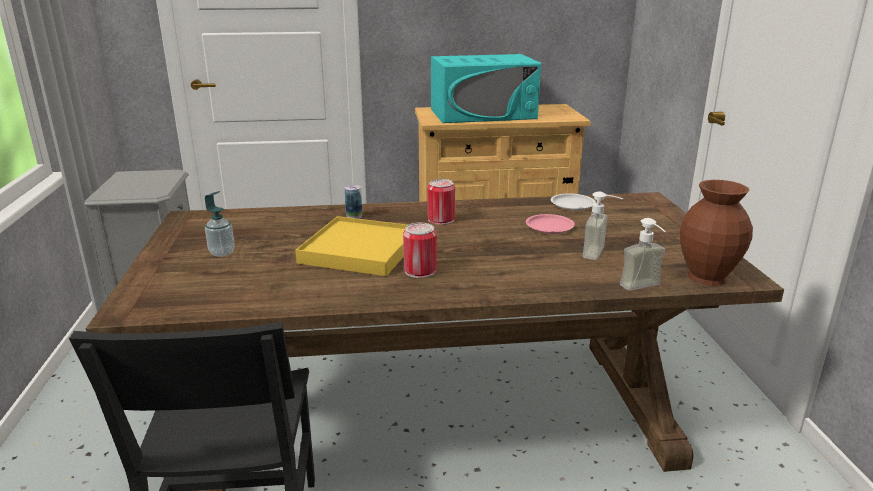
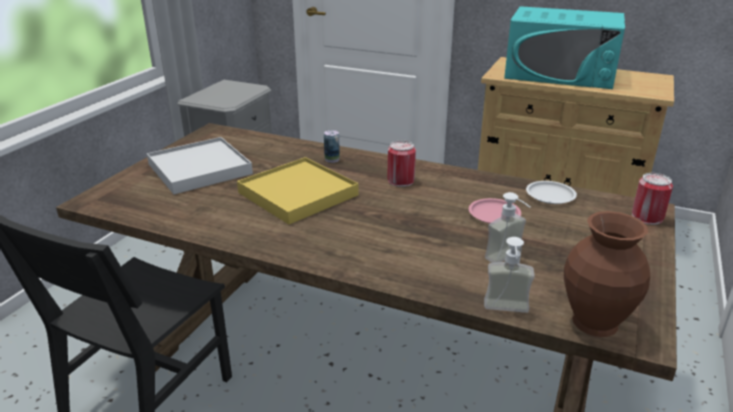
camera: 30 degrees right, 5 degrees up
soap dispenser [205,191,235,257] -> white tray [147,137,253,194]
can [403,223,437,278] -> can moved to [632,173,673,225]

